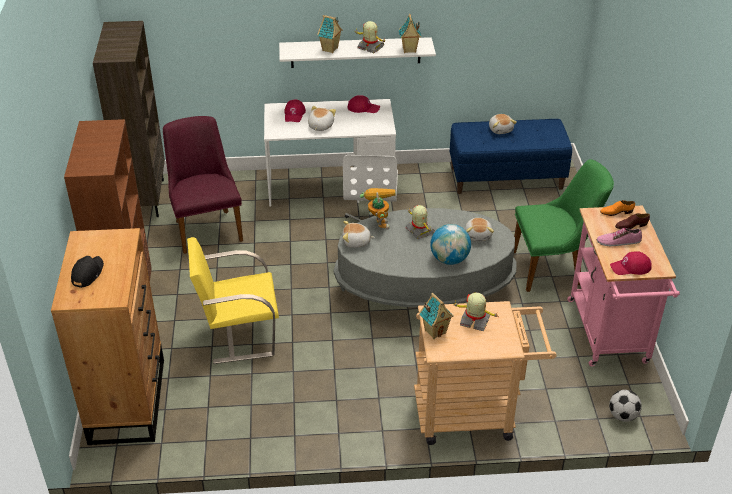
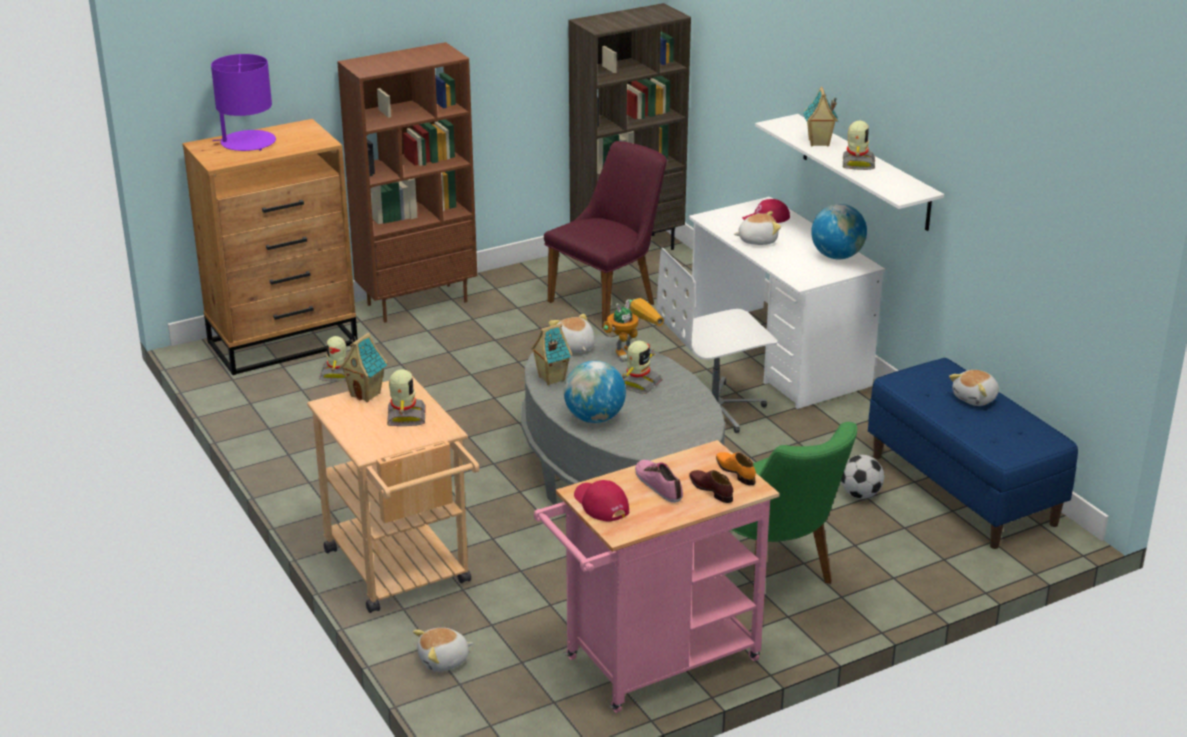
camera: 65 degrees right, 10 degrees down
black cap [71,256,104,288] -> purple table lamp [211,54,276,151]
yellow chair [187,237,279,364] -> none
red cap [347,95,380,113] -> globe [811,204,867,259]
toy house [399,14,421,53] -> toy house moved to [531,324,572,385]
plush toy [465,218,494,242] -> plush toy moved to [413,628,473,672]
football [609,390,642,422] -> football moved to [841,455,884,499]
none -> toy robot [319,336,346,381]

